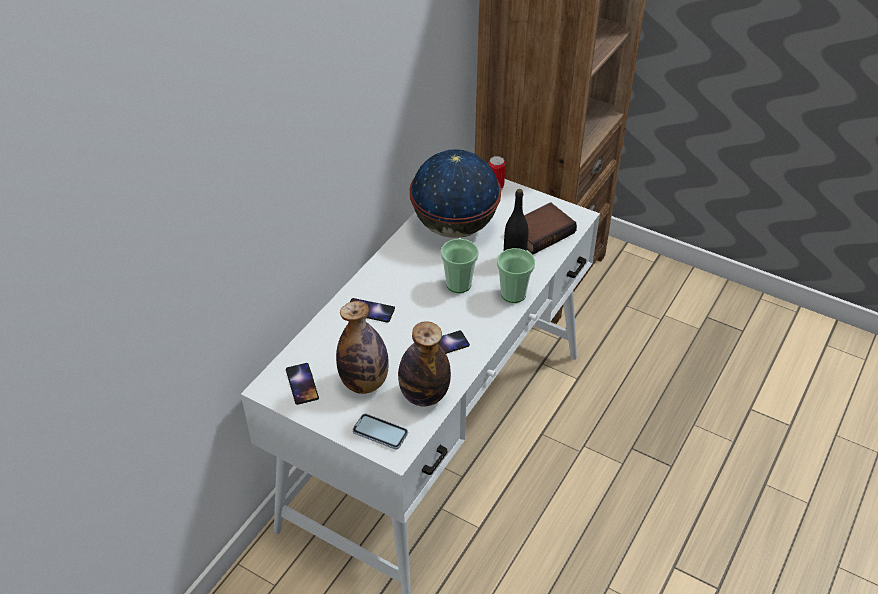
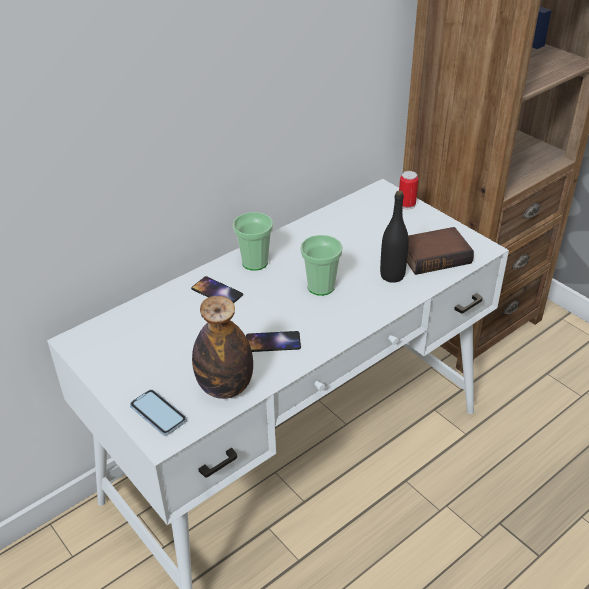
camera: 20 degrees right, 5 degrees down
phone [286,363,319,405] -> none
bottle [336,301,389,394] -> none
globe [409,149,501,238] -> none
cup [497,248,535,303] -> cup moved to [233,212,273,271]

